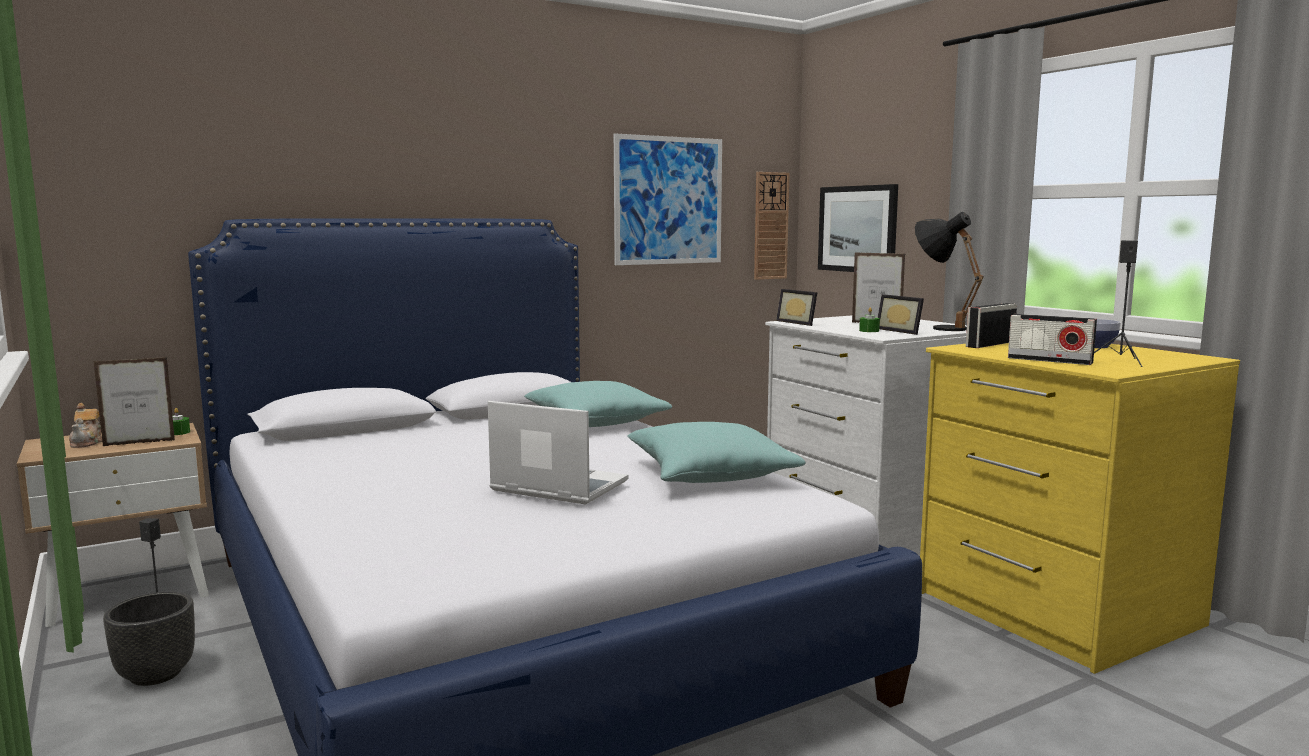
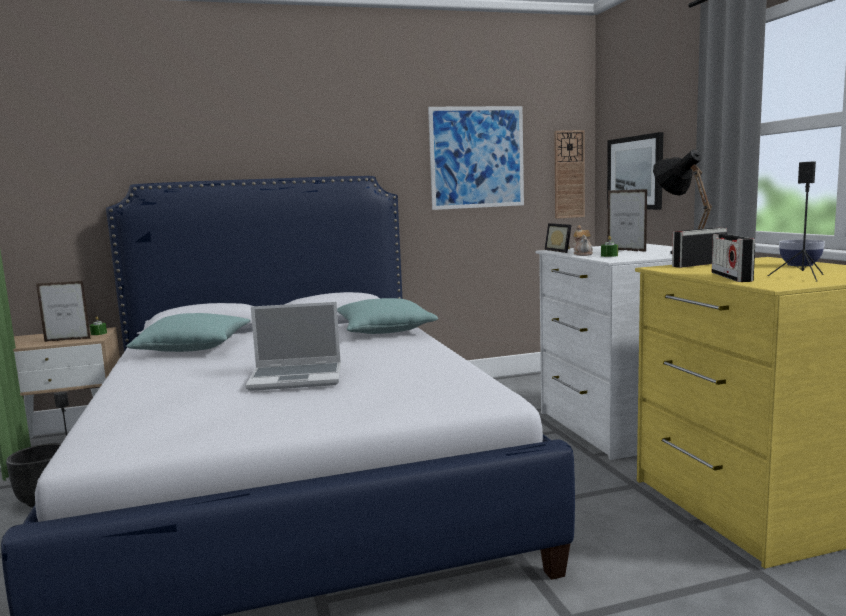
camera: 15 degrees right, 0 degrees up
teapot [69,403,102,448] -> teapot moved to [573,225,593,256]
laptop [488,401,628,505] -> laptop turned 135 degrees clockwise [246,302,341,391]
turquoise pillow [627,422,806,483] -> turquoise pillow moved to [126,313,251,352]
picture frame [878,294,924,335] -> none
radio [1008,314,1097,365] -> radio turned 45 degrees clockwise [712,234,755,282]

